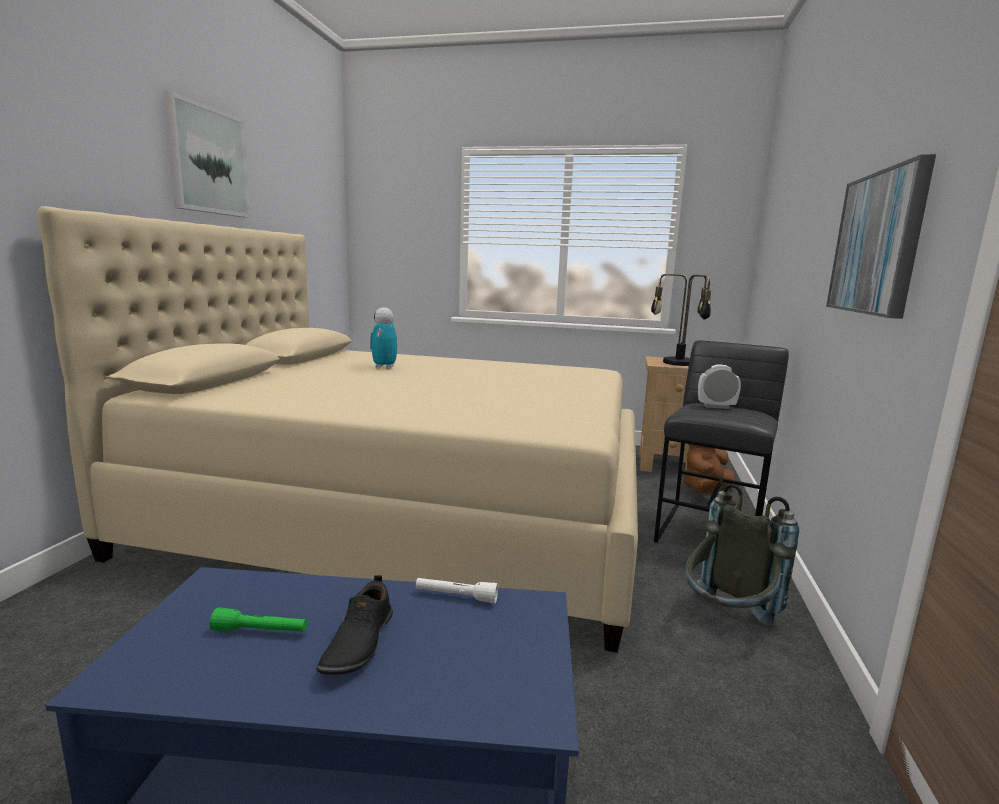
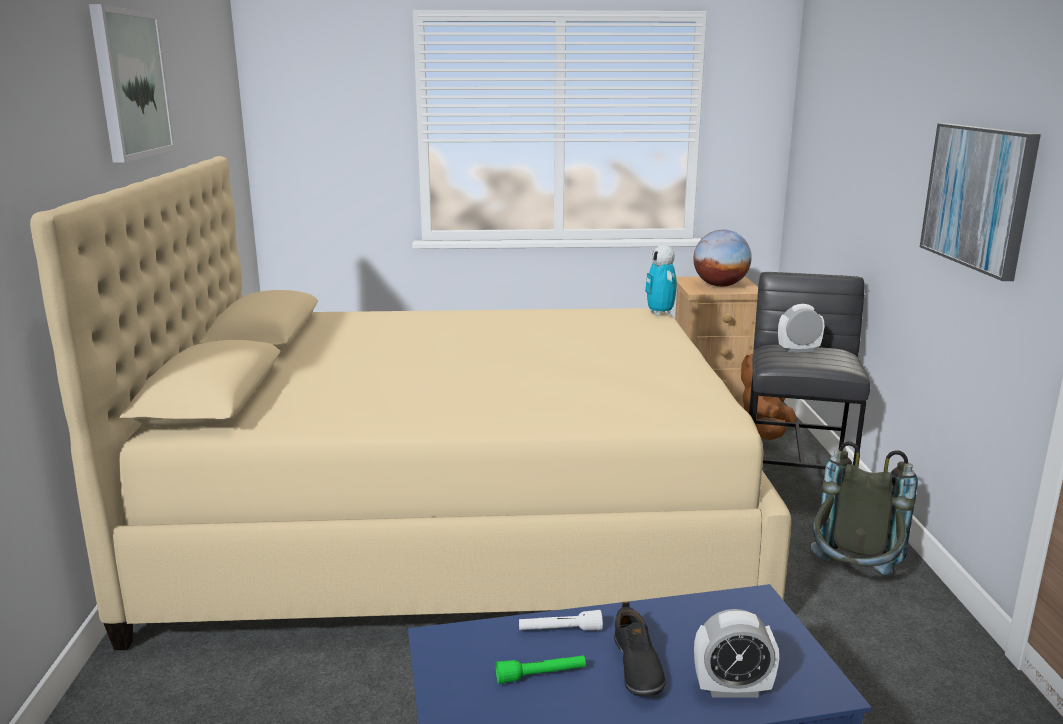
camera: 15 degrees left, 5 degrees up
toy robot [370,307,397,369] -> toy robot moved to [645,245,677,316]
white flashlight [416,578,498,604] -> white flashlight moved to [519,610,603,630]
table lamp [651,274,711,366] -> globe [693,230,752,287]
none -> alarm clock [694,609,779,698]

